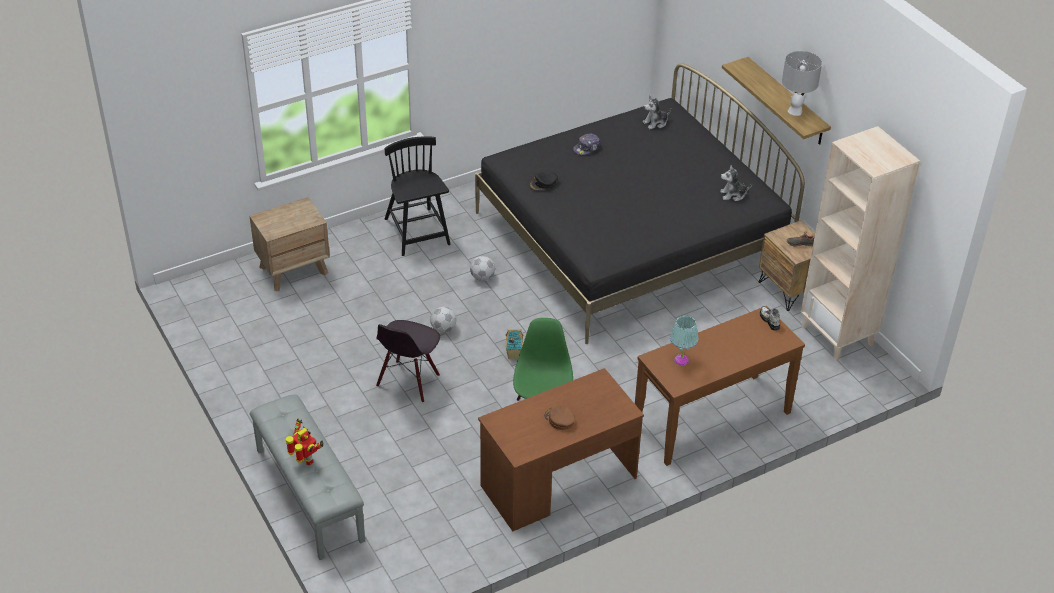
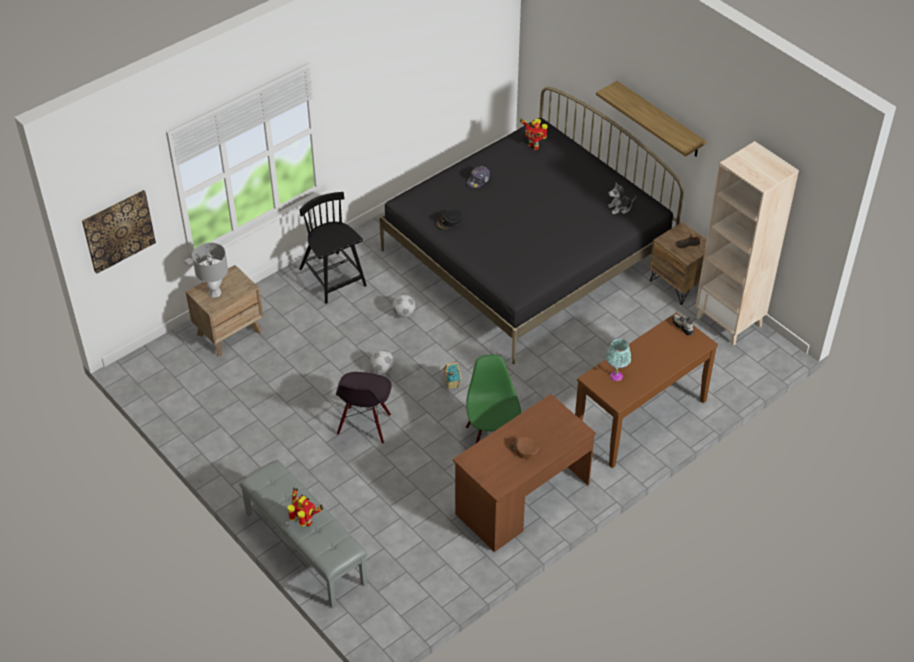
camera: 10 degrees left, 5 degrees up
plush toy [643,96,671,129] -> toy robot [520,118,547,151]
grey table lamp [782,51,822,116] -> grey table lamp moved to [192,242,228,297]
none -> picture [82,190,156,274]

